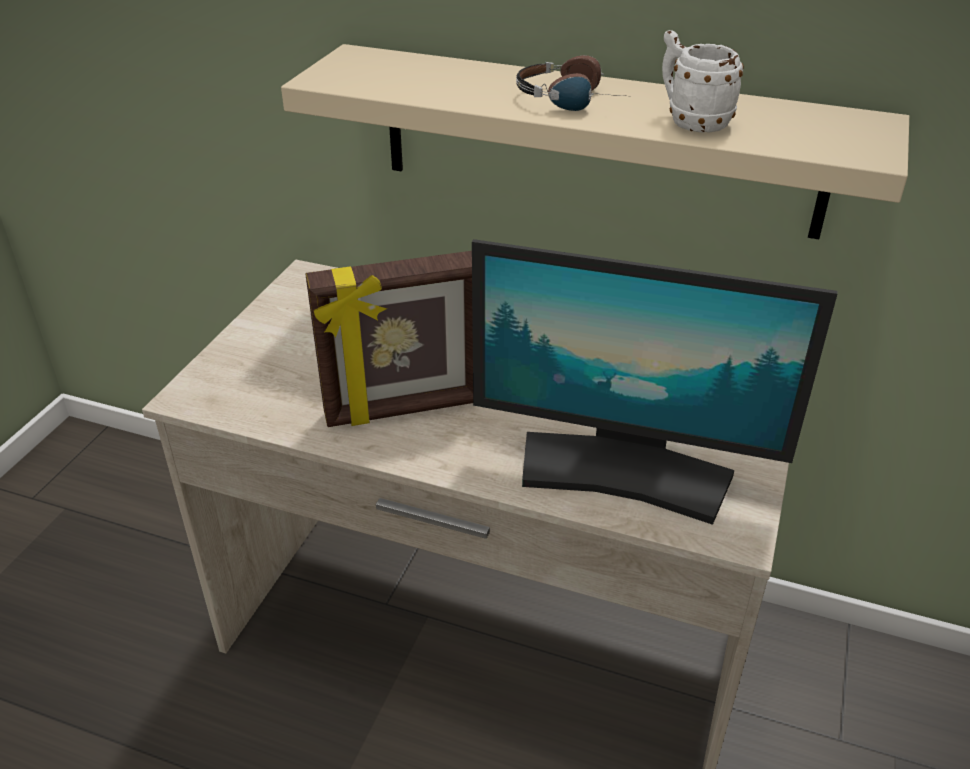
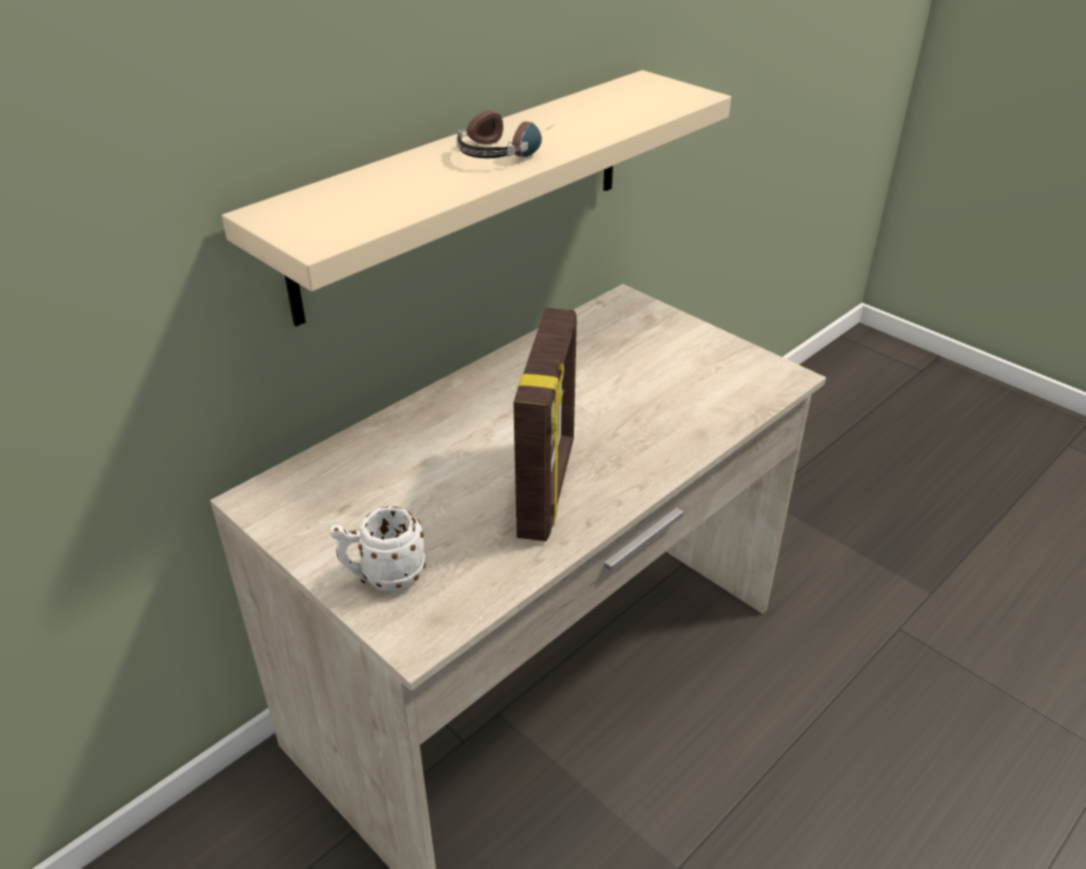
camera: 65 degrees left, 0 degrees up
monitor [472,239,838,525] -> none
white mug [662,30,744,133] -> white mug moved to [330,506,426,592]

